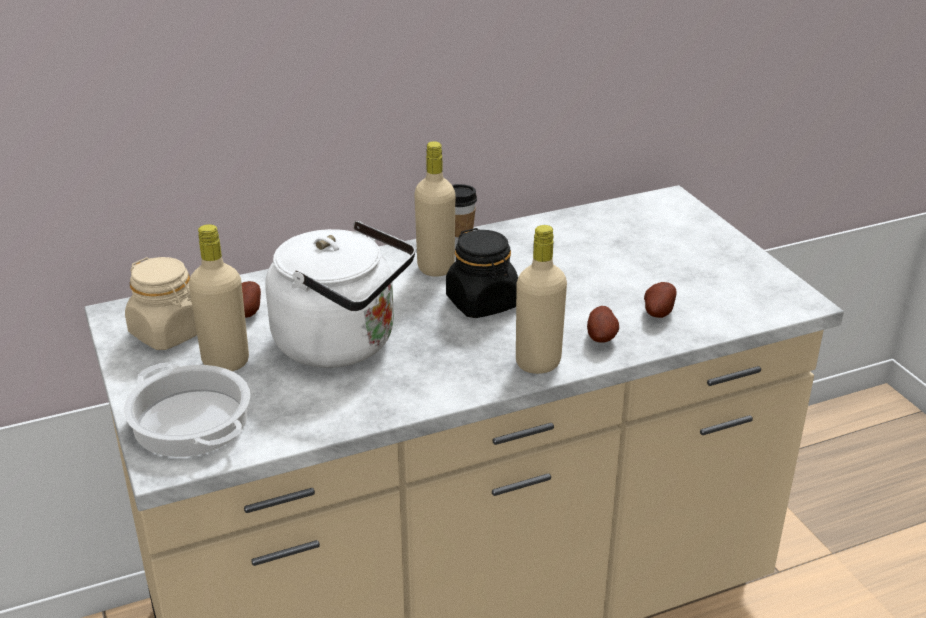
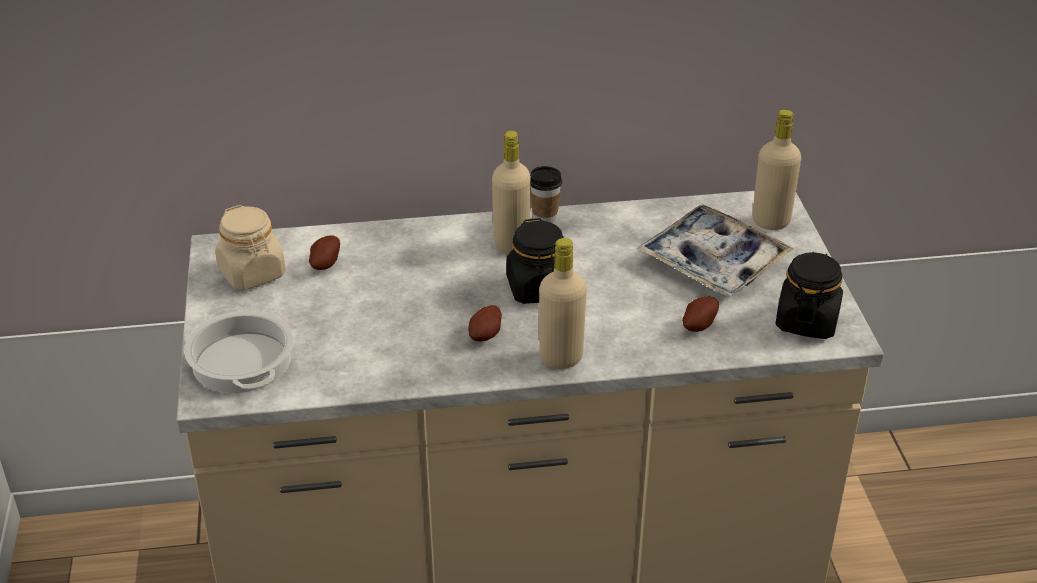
camera: 15 degrees right, 5 degrees up
beige bottle [189,224,249,371] -> beige bottle moved to [753,110,801,230]
white kettle [265,221,415,368] -> none
potato [587,306,619,343] -> potato moved to [468,305,502,342]
none -> tray [637,205,794,296]
none -> black jar [775,251,843,339]

